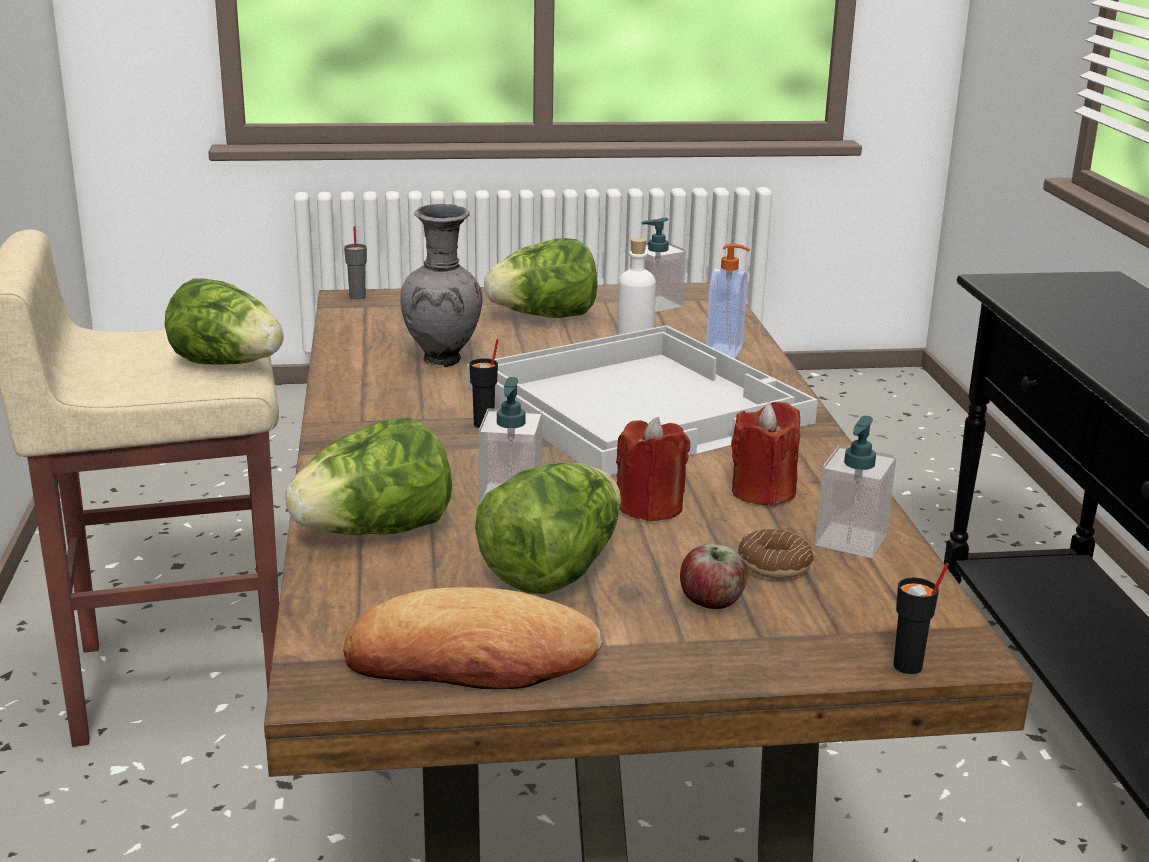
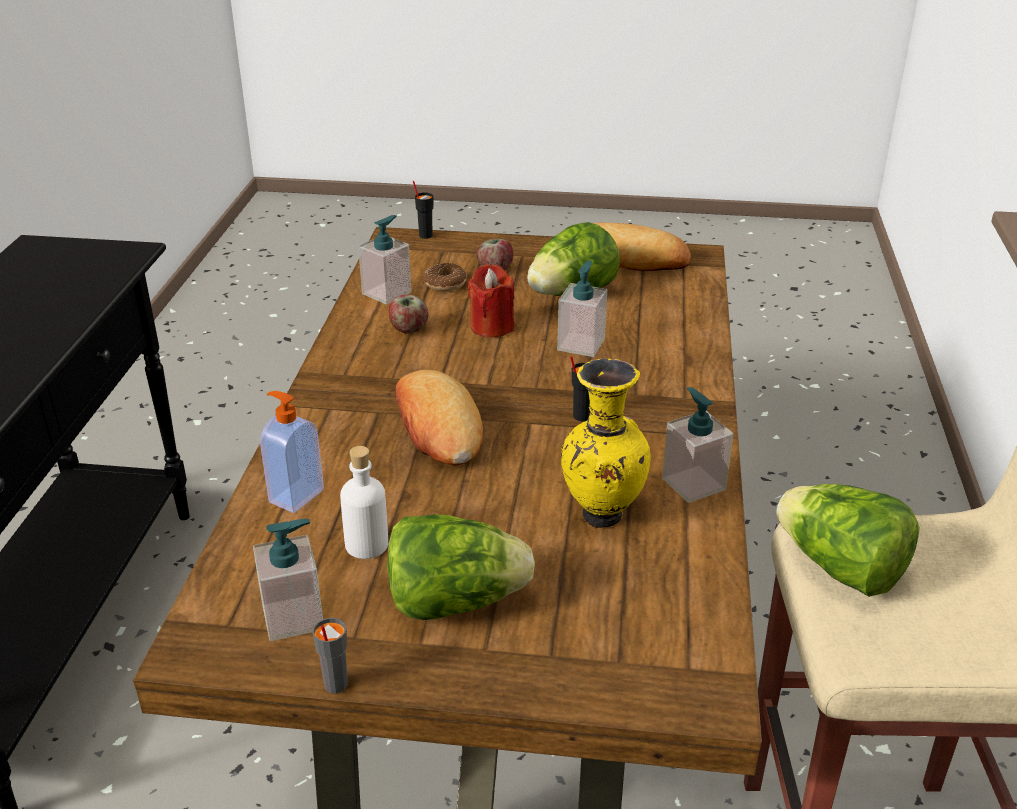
camera: 165 degrees left, 10 degrees up
lettuce [285,418,452,535] -> none
grey cup [344,227,367,299] -> grey cup moved to [312,618,348,693]
grey vase [400,204,482,368] -> yellow vase [561,358,651,528]
white tray [467,325,818,476] -> bread [395,370,483,465]
red candle [731,402,800,506] -> apple [389,295,428,333]
none -> soap dispenser [662,387,734,503]

